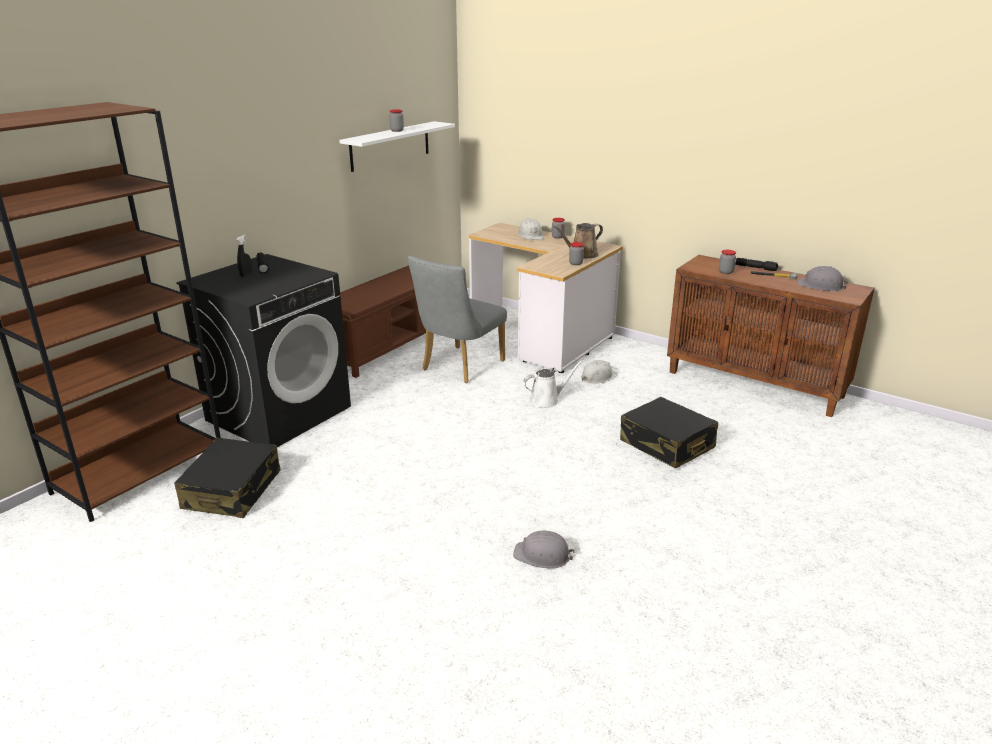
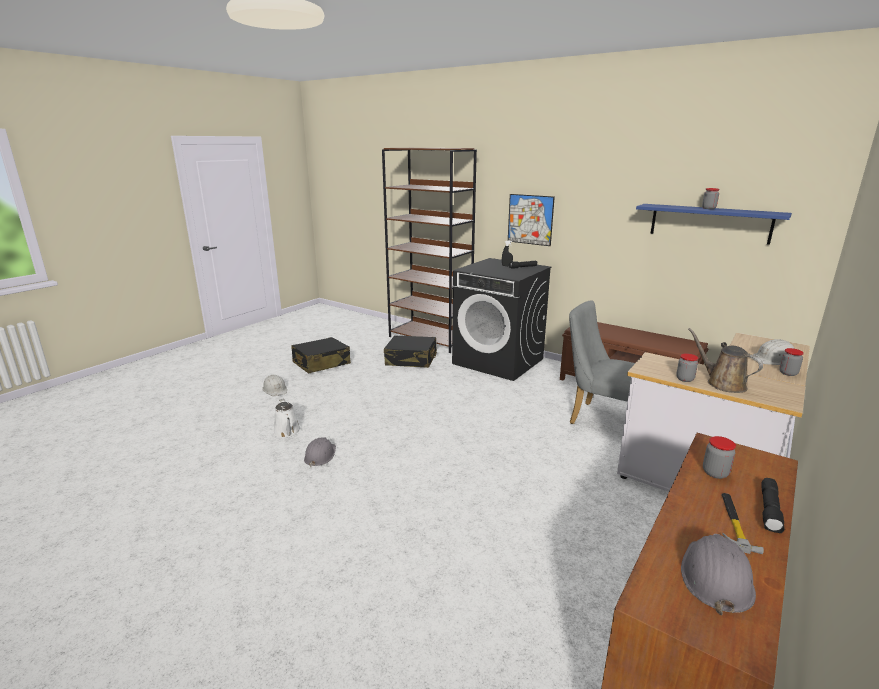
camera: 90 degrees right, 5 degrees down
white shelf [339,121,455,172] -> blue shelf [636,204,792,245]
white watering can [523,360,584,408] -> white watering can moved to [273,399,301,438]
white hard hat [581,360,618,384] -> white hard hat moved to [262,375,287,396]
black suitcase [620,397,718,469] -> black suitcase moved to [291,337,351,373]
none -> picture [508,194,555,246]

